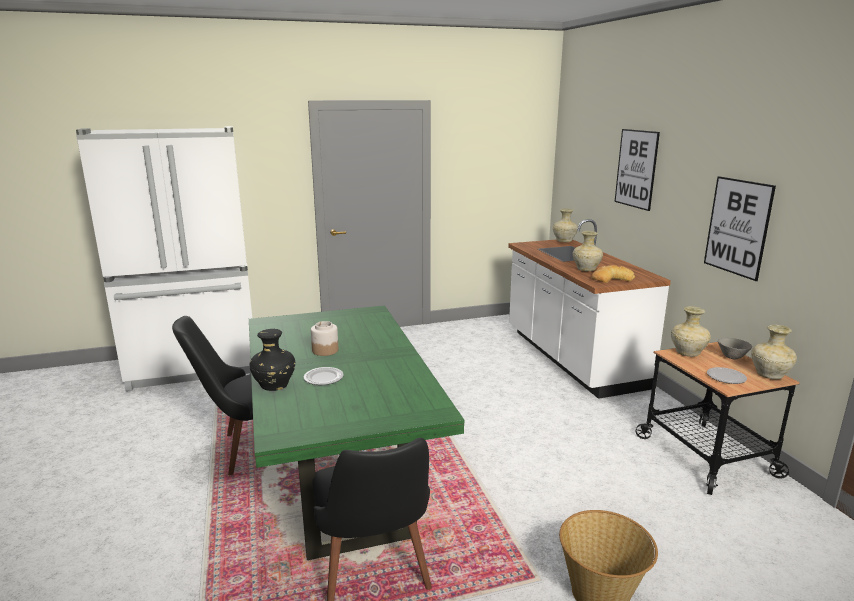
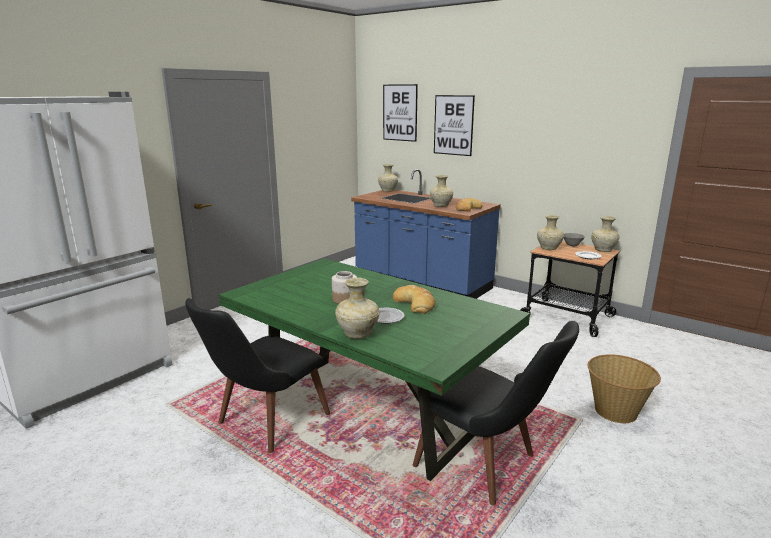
camera: 35 degrees left, 0 degrees up
black vase [249,329,295,391] -> beige vase [335,277,379,339]
white counter [508,219,671,399] -> blue counter [351,169,501,299]
picture [704,176,776,281] -> picture moved to [383,84,418,142]
none -> bread [393,285,436,314]

